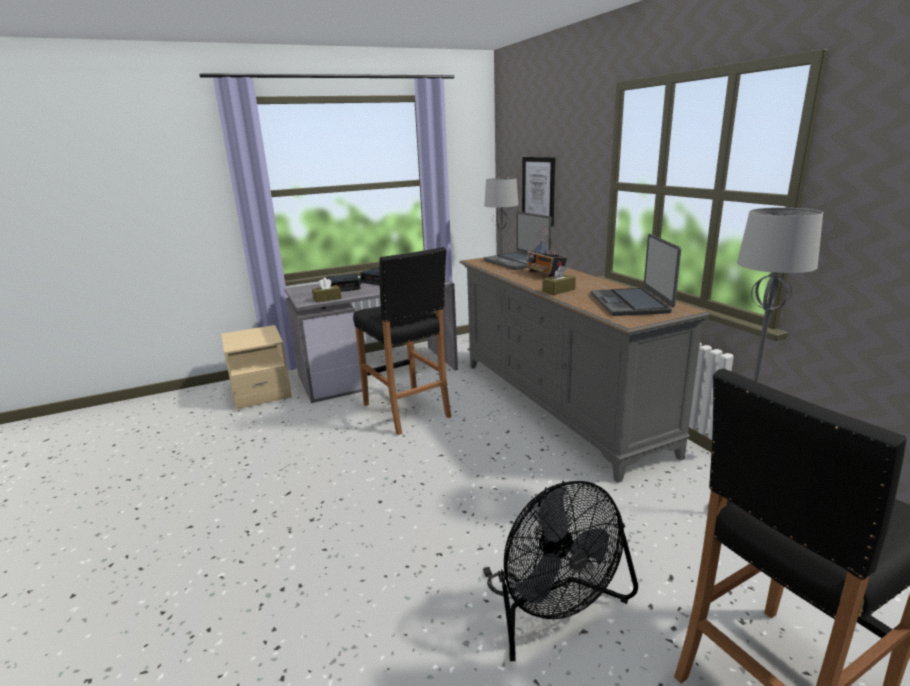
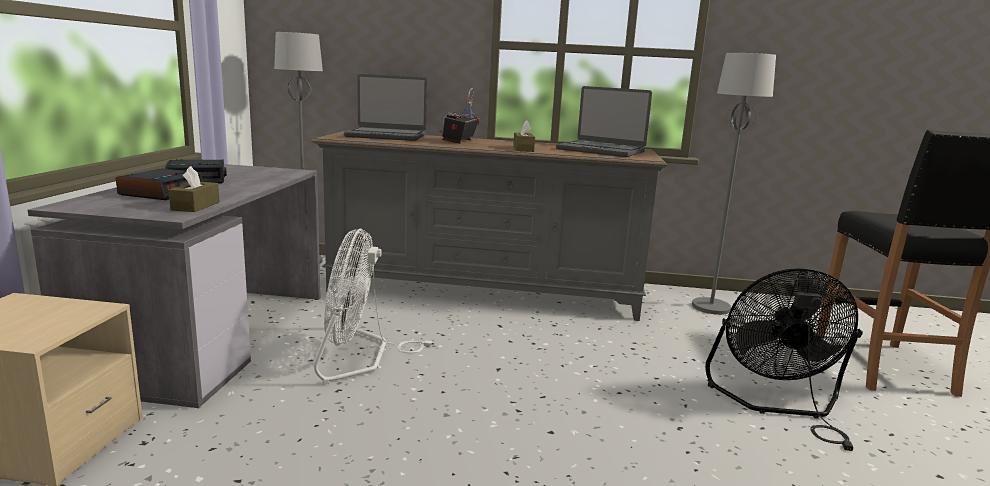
camera: 60 degrees left, 5 degrees down
black stool [353,247,452,435] -> white fan [314,229,434,385]
black fan [483,481,638,661] -> black fan turned 90 degrees counterclockwise [705,269,863,451]
picture [522,157,555,226] -> none
radio [527,228,567,277] -> radio turned 105 degrees clockwise [439,88,479,144]

